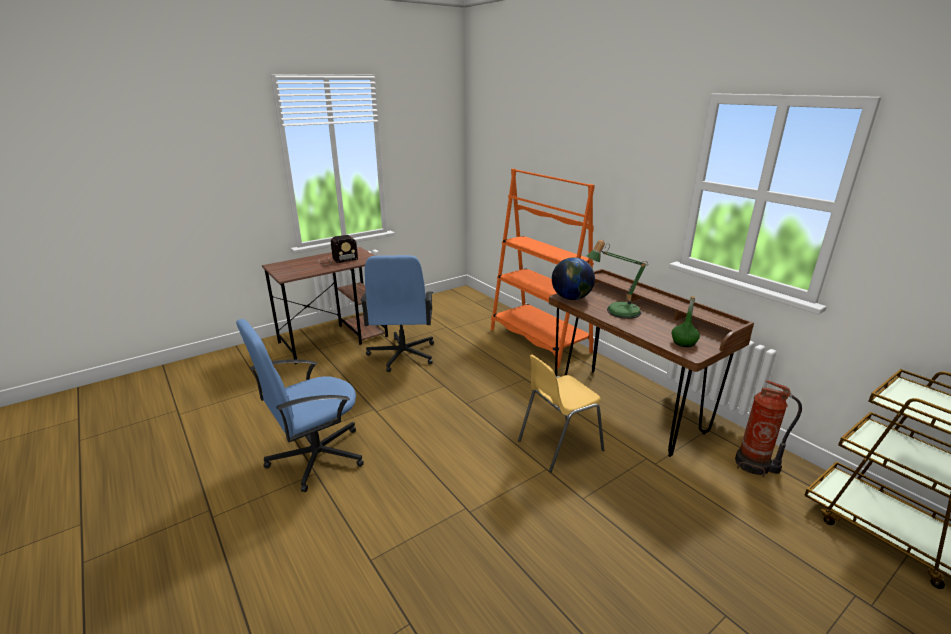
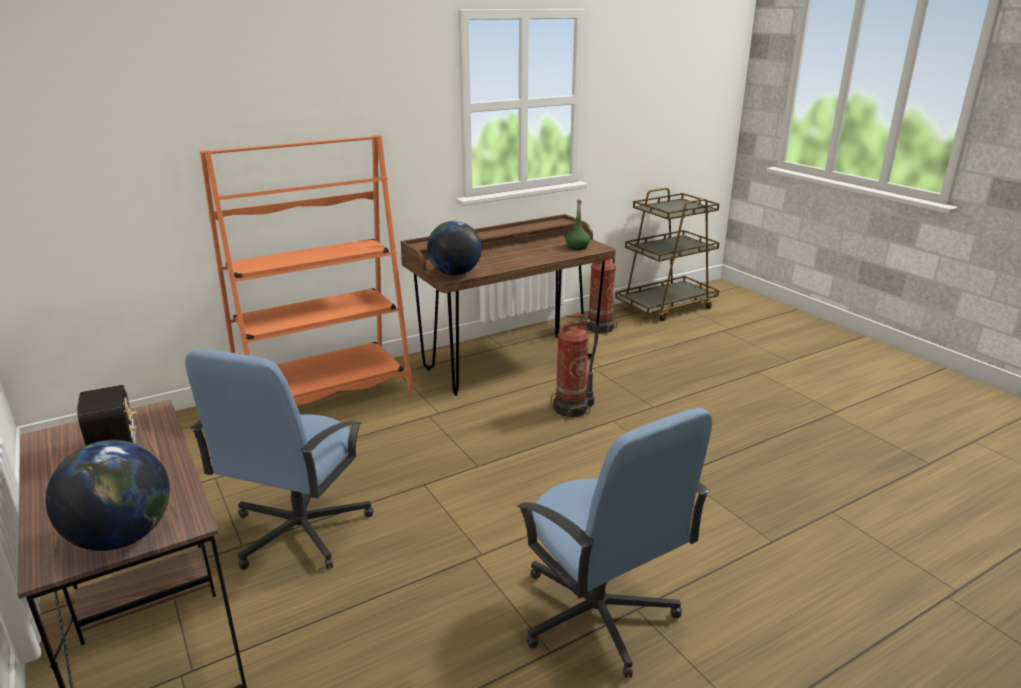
camera: 85 degrees left, 0 degrees up
blue office chair [360,255,434,372] -> blue office chair turned 105 degrees clockwise [185,349,373,570]
yellow chair [518,355,604,472] -> fire extinguisher [550,314,598,419]
table lamp [587,240,648,319] -> none
none -> globe [46,440,170,551]

